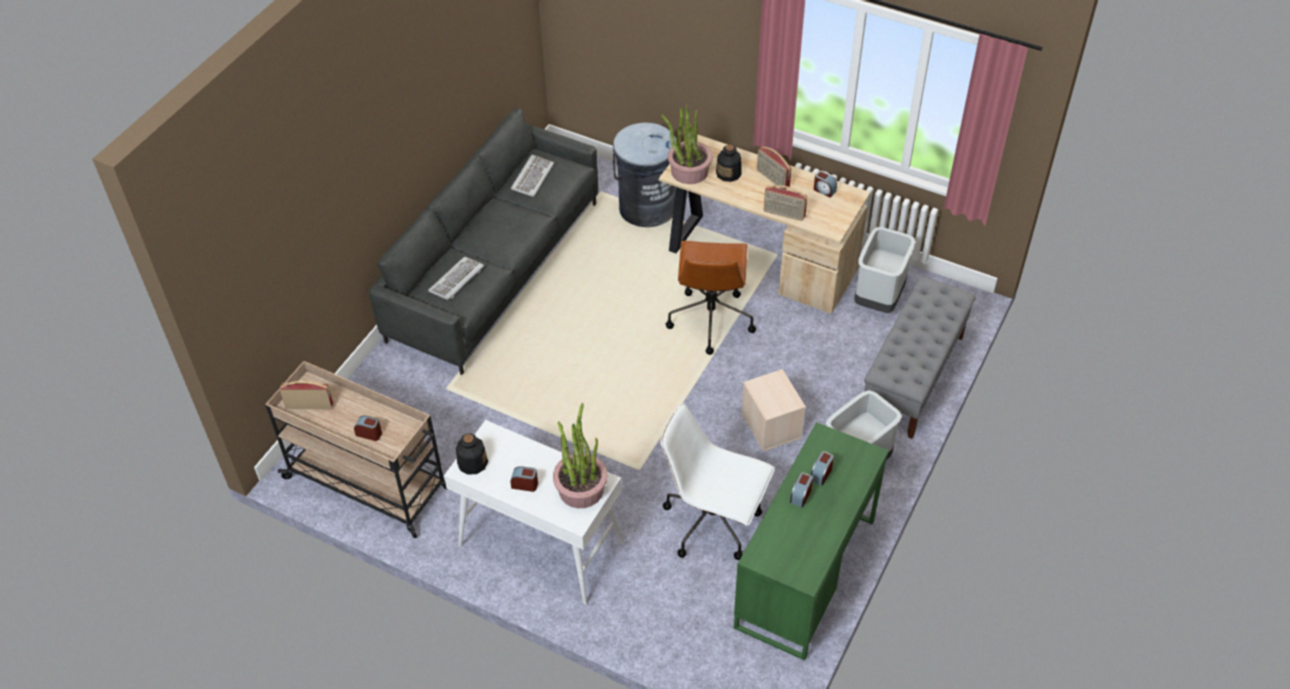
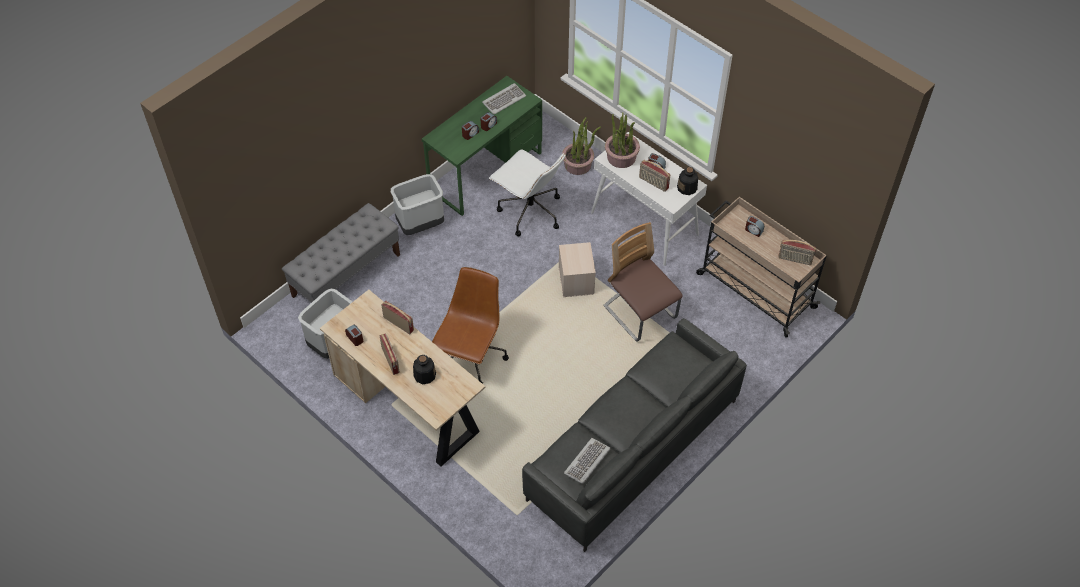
camera: 165 degrees left, 5 degrees up
keyboard [428,257,484,300] -> keyboard moved to [482,83,526,115]
grey trash can [613,122,677,227] -> none
potted plant [661,105,713,184] -> potted plant moved to [562,117,601,175]
beige storage box [741,369,806,452] -> beige storage box moved to [559,242,596,297]
none -> chair [603,222,683,342]
none -> radio [639,160,670,192]

